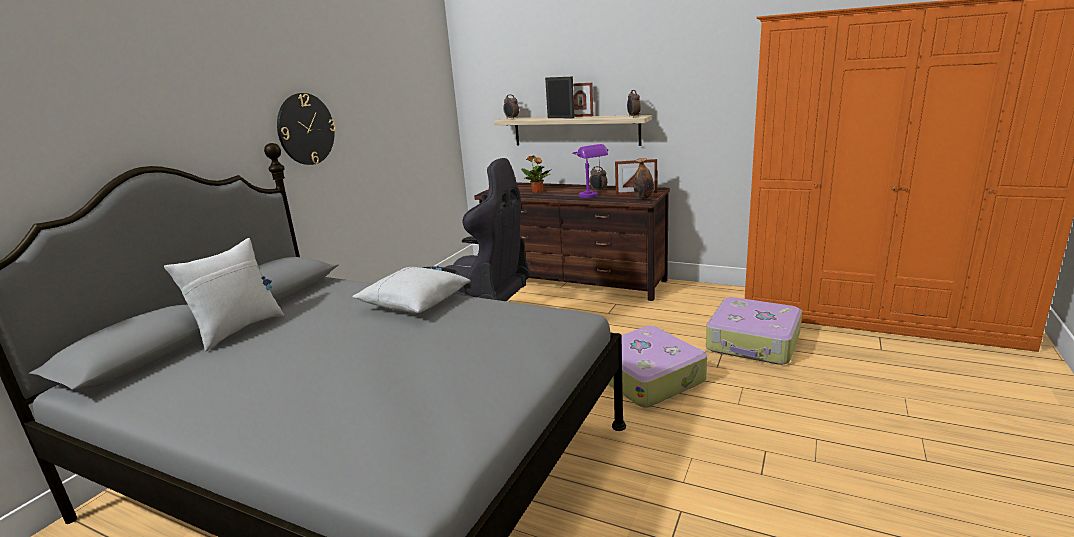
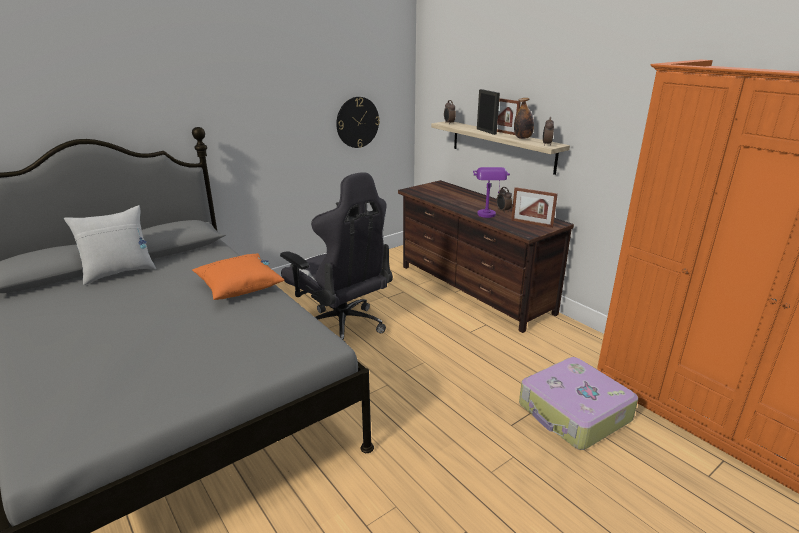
camera: 25 degrees right, 5 degrees up
wall clock [277,93,336,165] -> wall clock moved to [336,97,380,148]
grey pillow [353,266,470,313] -> orange pillow [192,253,285,300]
potted plant [521,155,552,193] -> none
suitcase [608,326,707,408] -> none
bottle [633,158,654,199] -> bottle moved to [514,98,534,139]

